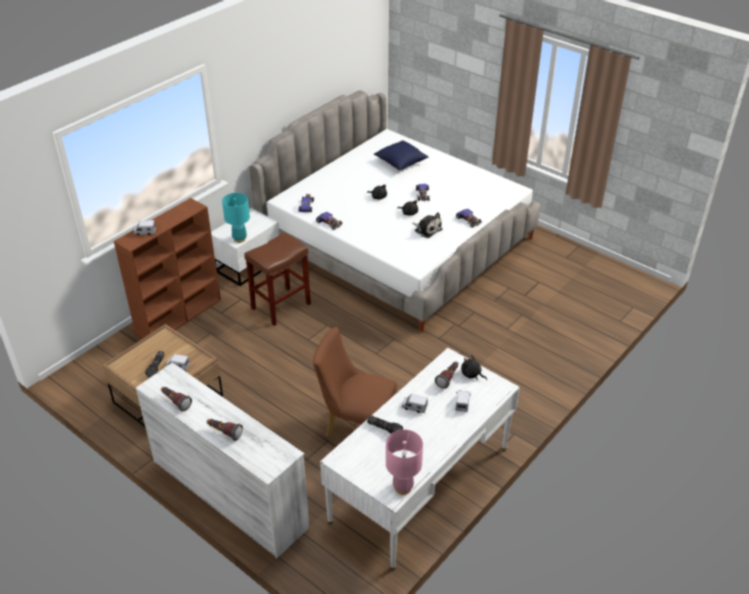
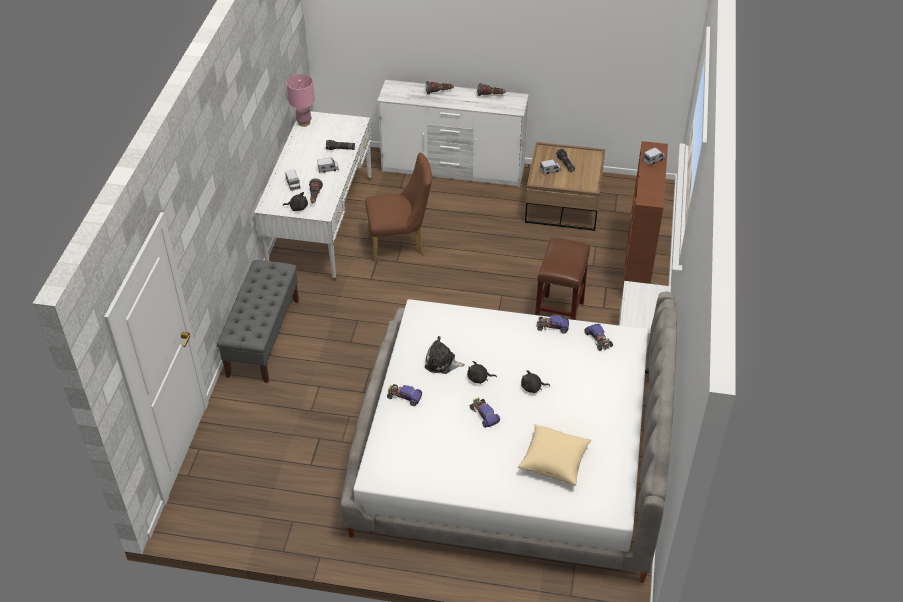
camera: 150 degrees right, 5 degrees up
turquoise table lamp [222,193,250,243] -> none
blue pillow [374,140,428,171] -> beige pillow [518,424,591,486]
none -> grey bench [217,260,299,383]

